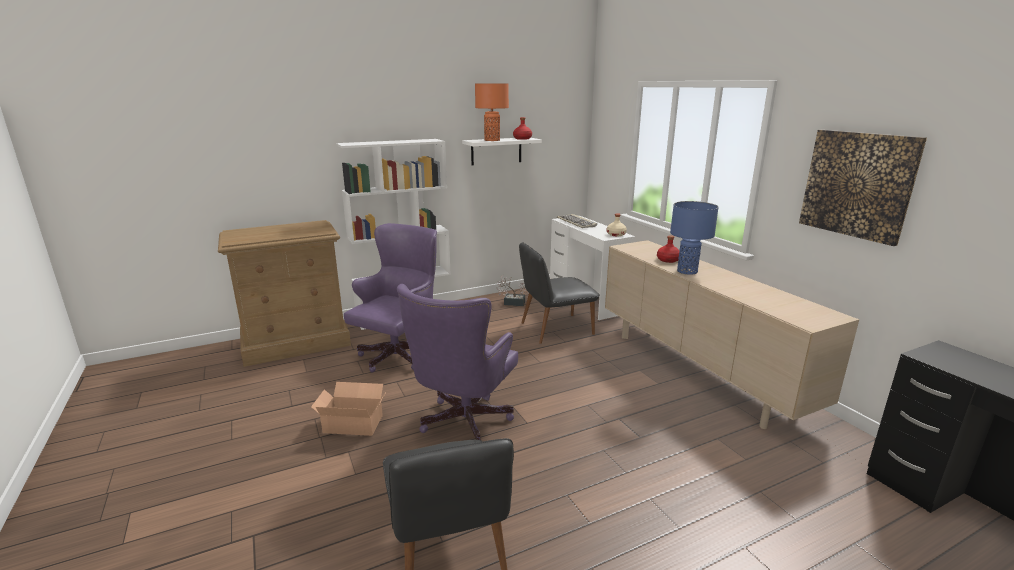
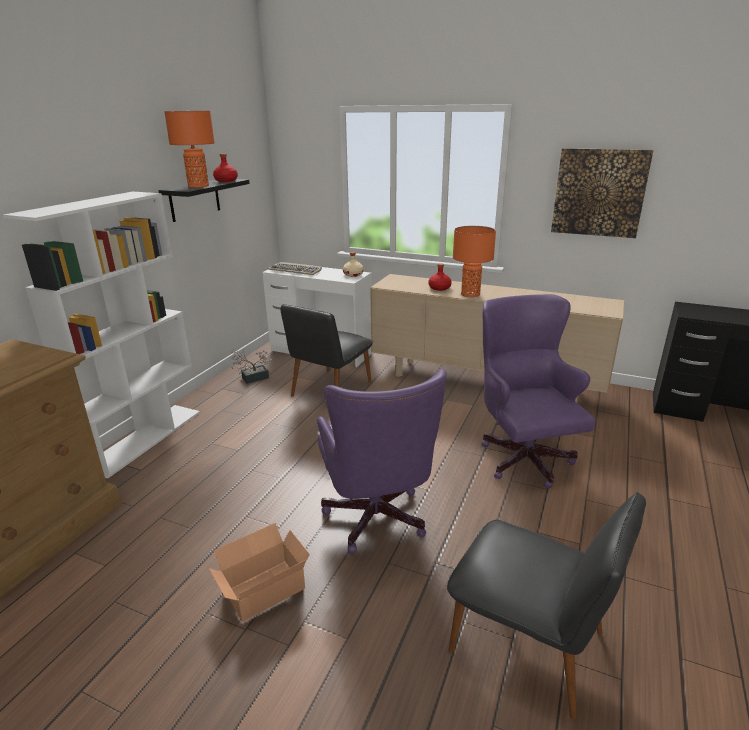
camera: 40 degrees left, 5 degrees up
purple office chair [344,223,437,373] -> purple office chair moved to [481,294,595,488]
white shelf [462,138,542,165] -> black shelf [158,179,250,222]
blue table lamp [670,201,719,275] -> orange table lamp [453,226,496,297]

